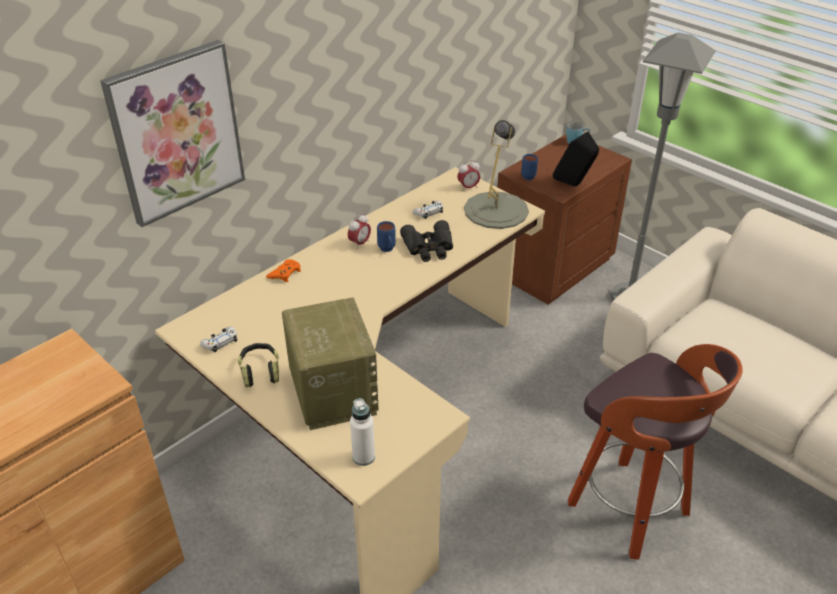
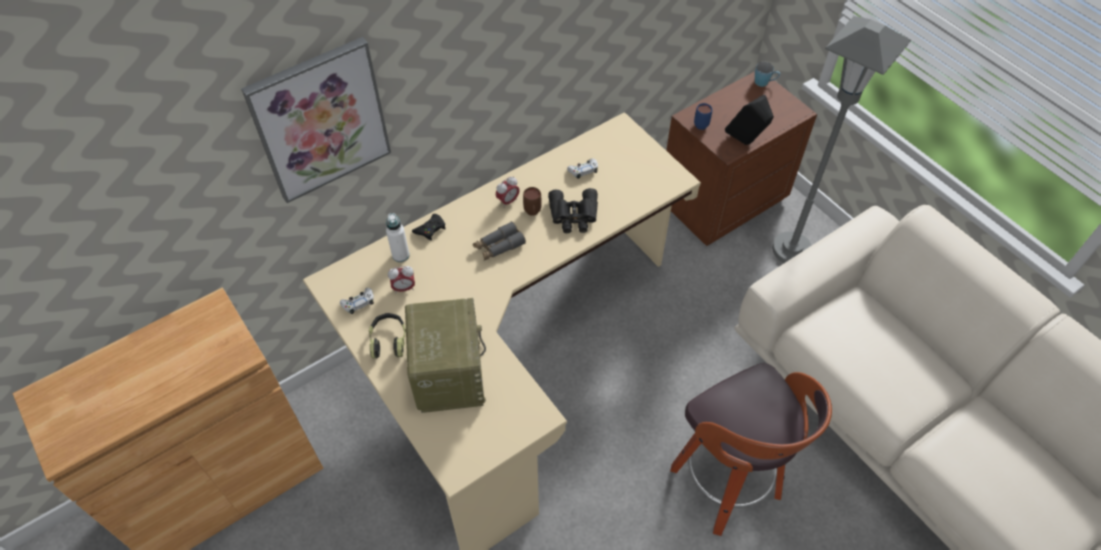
camera: 10 degrees right, 15 degrees up
orange game controller [266,259,301,282] -> black game controller [412,214,446,240]
white bottle [350,398,375,466] -> white bottle moved to [386,213,410,262]
blue mug [377,221,396,252] -> brown mug [523,187,541,216]
alarm clock [457,160,480,190] -> alarm clock moved to [388,266,415,292]
grey table lamp [464,120,529,229] -> none
none -> grey binoculars [473,221,526,261]

